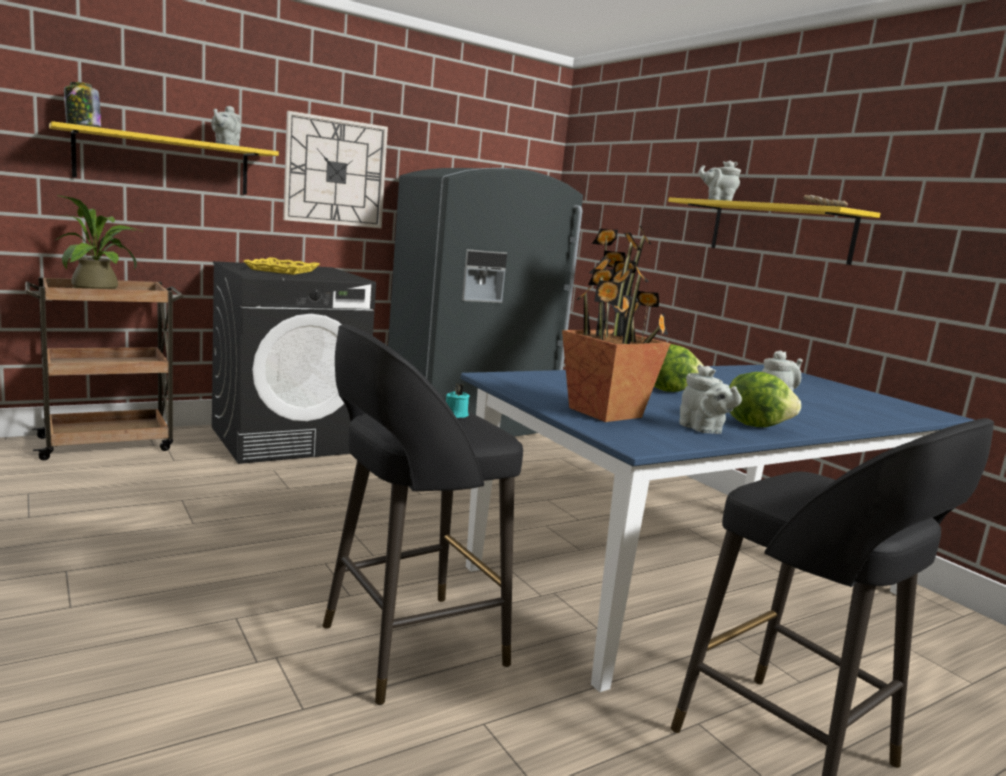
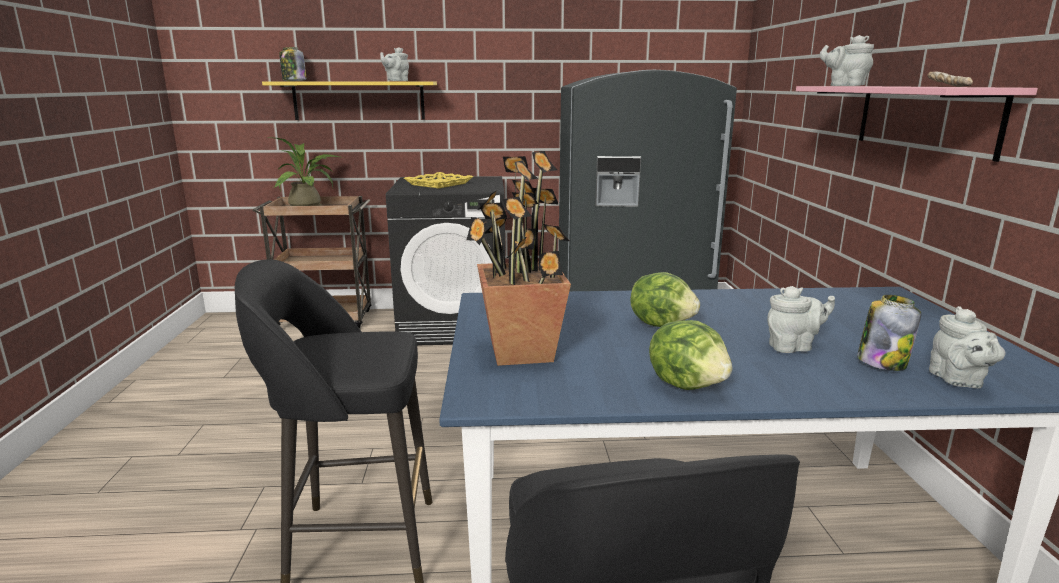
camera: 30 degrees right, 5 degrees up
wall clock [283,111,388,228] -> none
turquoise candle [446,383,470,418] -> none
yellow shelf [668,198,880,265] -> pink shelf [796,86,1038,162]
grey teapot [679,365,742,434] -> grey teapot moved to [929,306,1006,388]
none -> jar [857,295,921,371]

